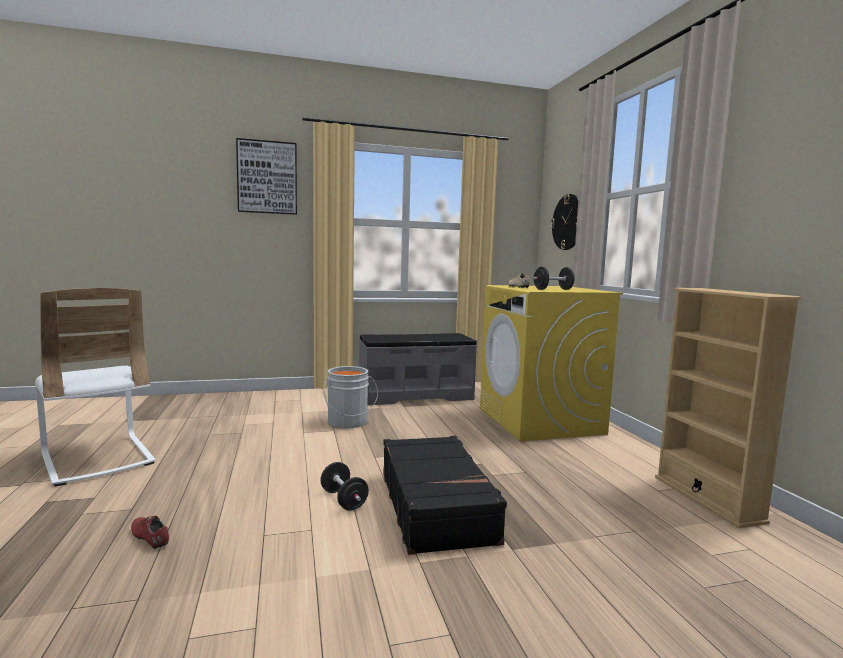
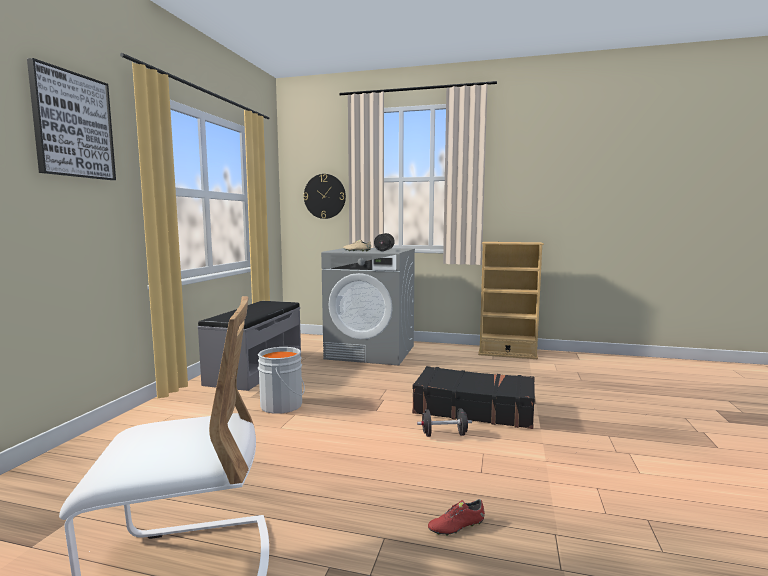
camera: 60 degrees left, 0 degrees up
yellow washing machine [480,285,623,441] -> grey washing machine [321,248,415,365]

